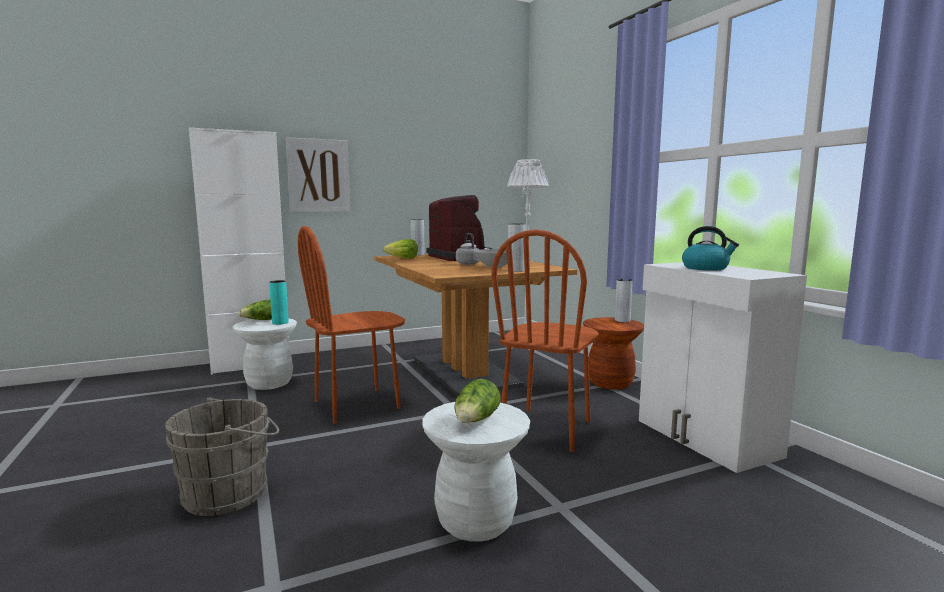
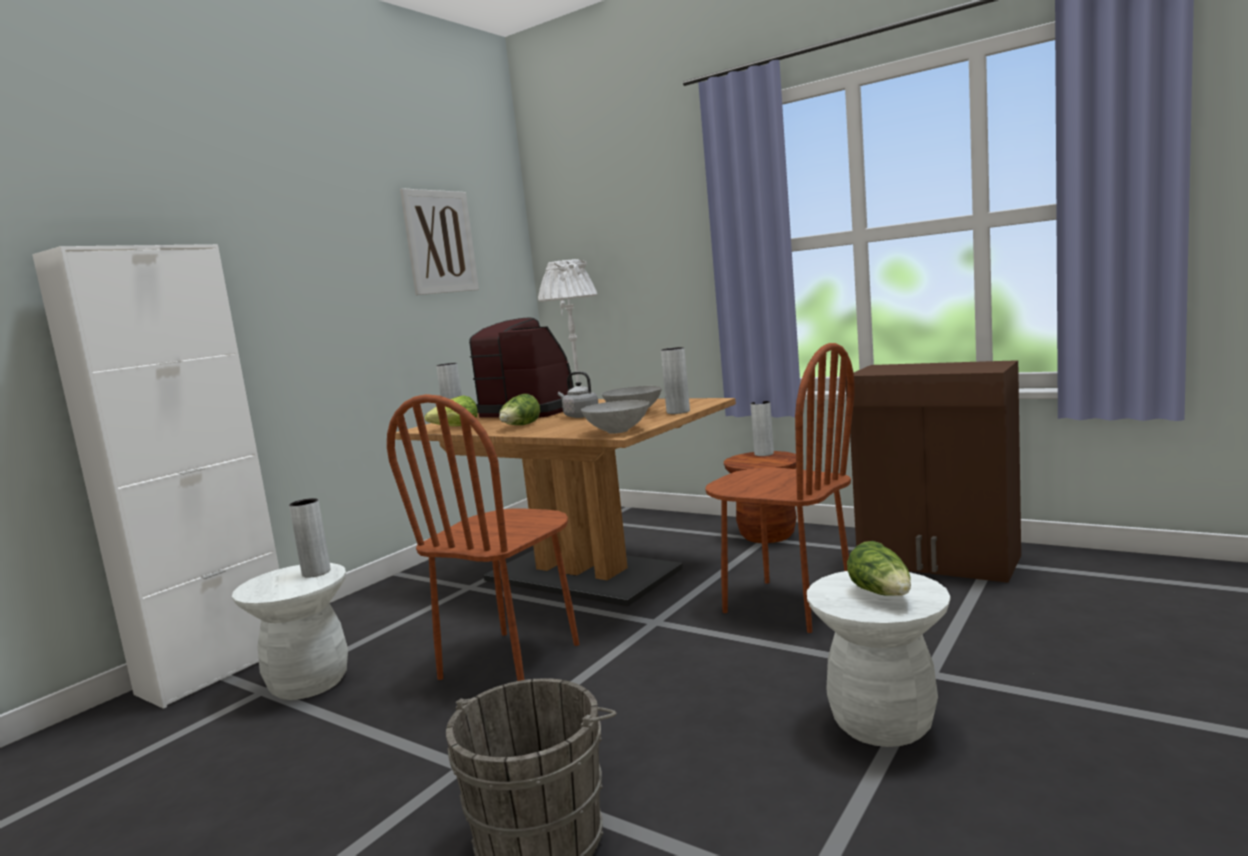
camera: 30 degrees left, 0 degrees up
lettuce [238,299,272,320] -> lettuce moved to [499,394,540,425]
turquoise vase [269,280,289,325] -> grey vase [289,498,331,578]
picture [286,137,350,212] -> picture moved to [400,188,479,295]
brown chair [491,230,599,452] -> brown chair turned 45 degrees counterclockwise [705,343,855,633]
white cabinet [639,262,807,473] -> brown cabinet [846,360,1021,583]
kettle [682,226,739,271] -> none
none -> grey bowl [581,400,649,434]

